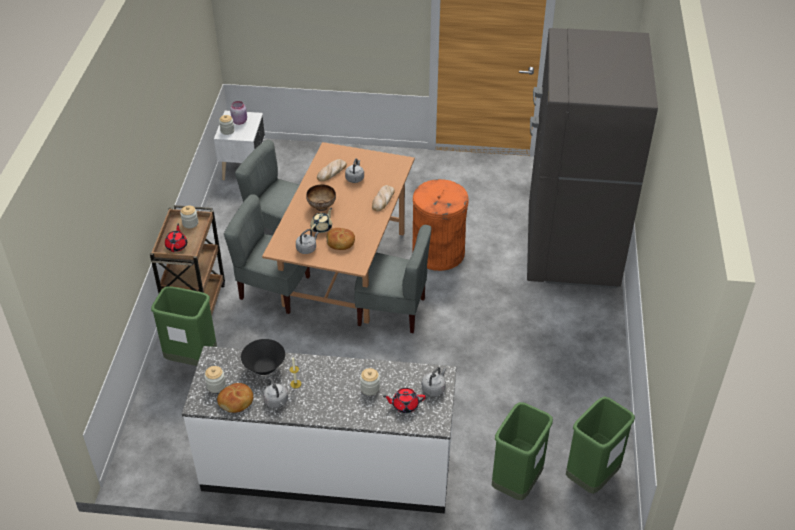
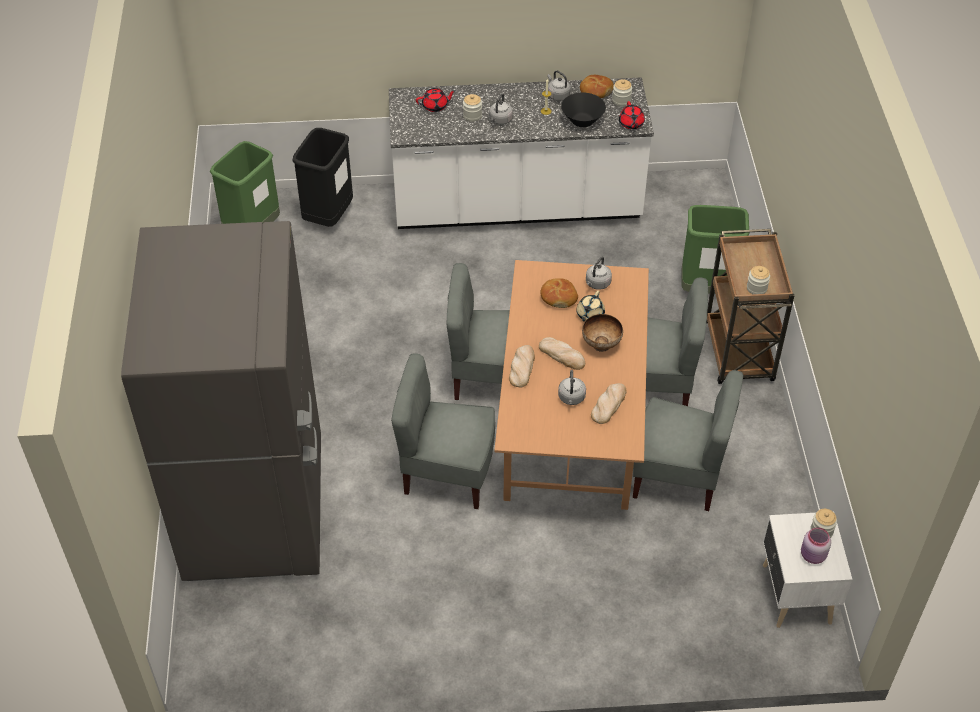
camera: 170 degrees right, 5 degrees up
red teapot [165,223,187,252] -> red teapot moved to [619,101,645,129]
orange trash can [412,179,469,271] -> grey chair [391,353,495,509]
grey kettle [422,367,446,397] -> grey kettle moved to [489,93,513,125]
green trash can [492,402,553,500] -> black trash can [292,128,353,227]
none -> bread [539,337,585,370]

